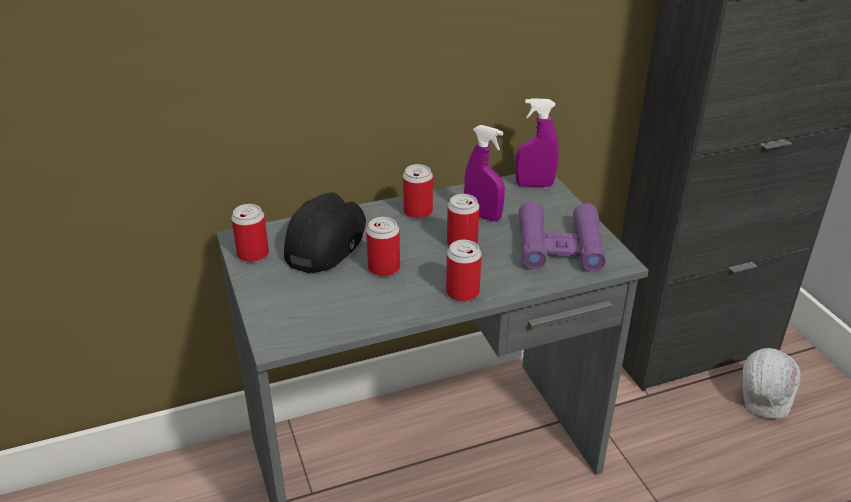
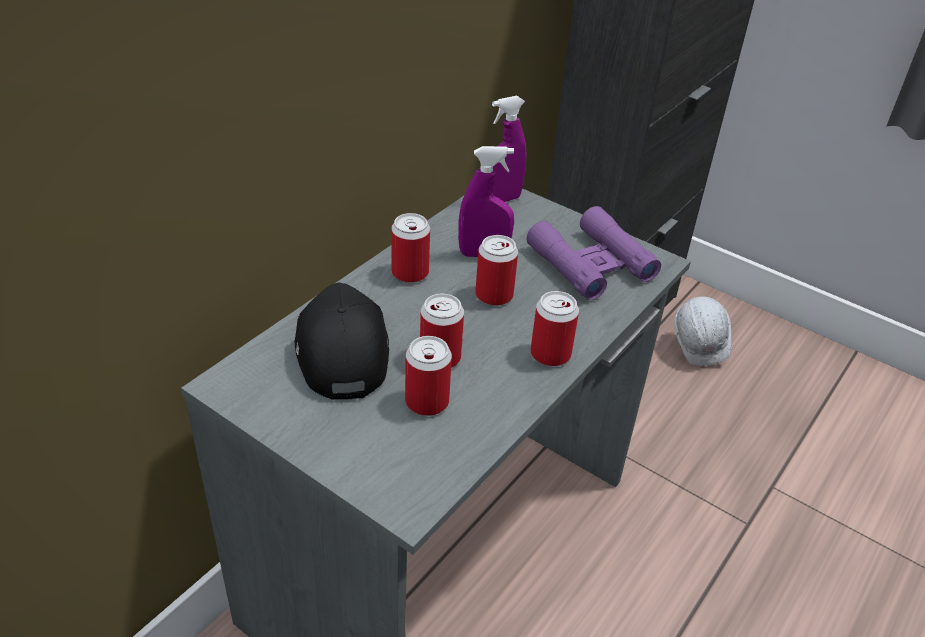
camera: 35 degrees left, 5 degrees up
can [231,204,269,262] -> can moved to [405,336,452,416]

